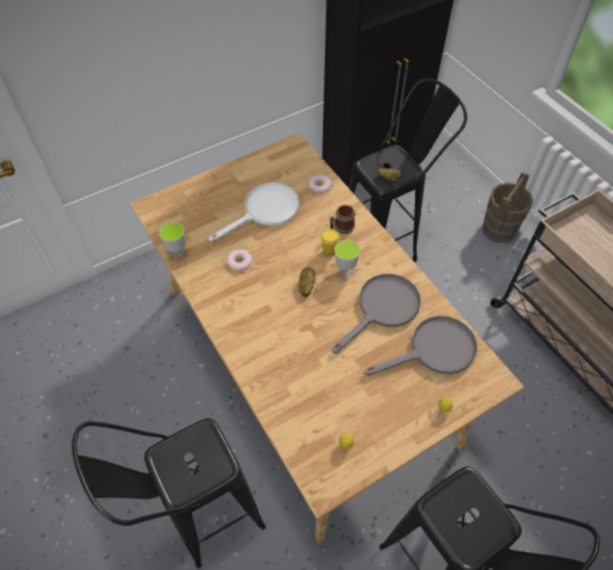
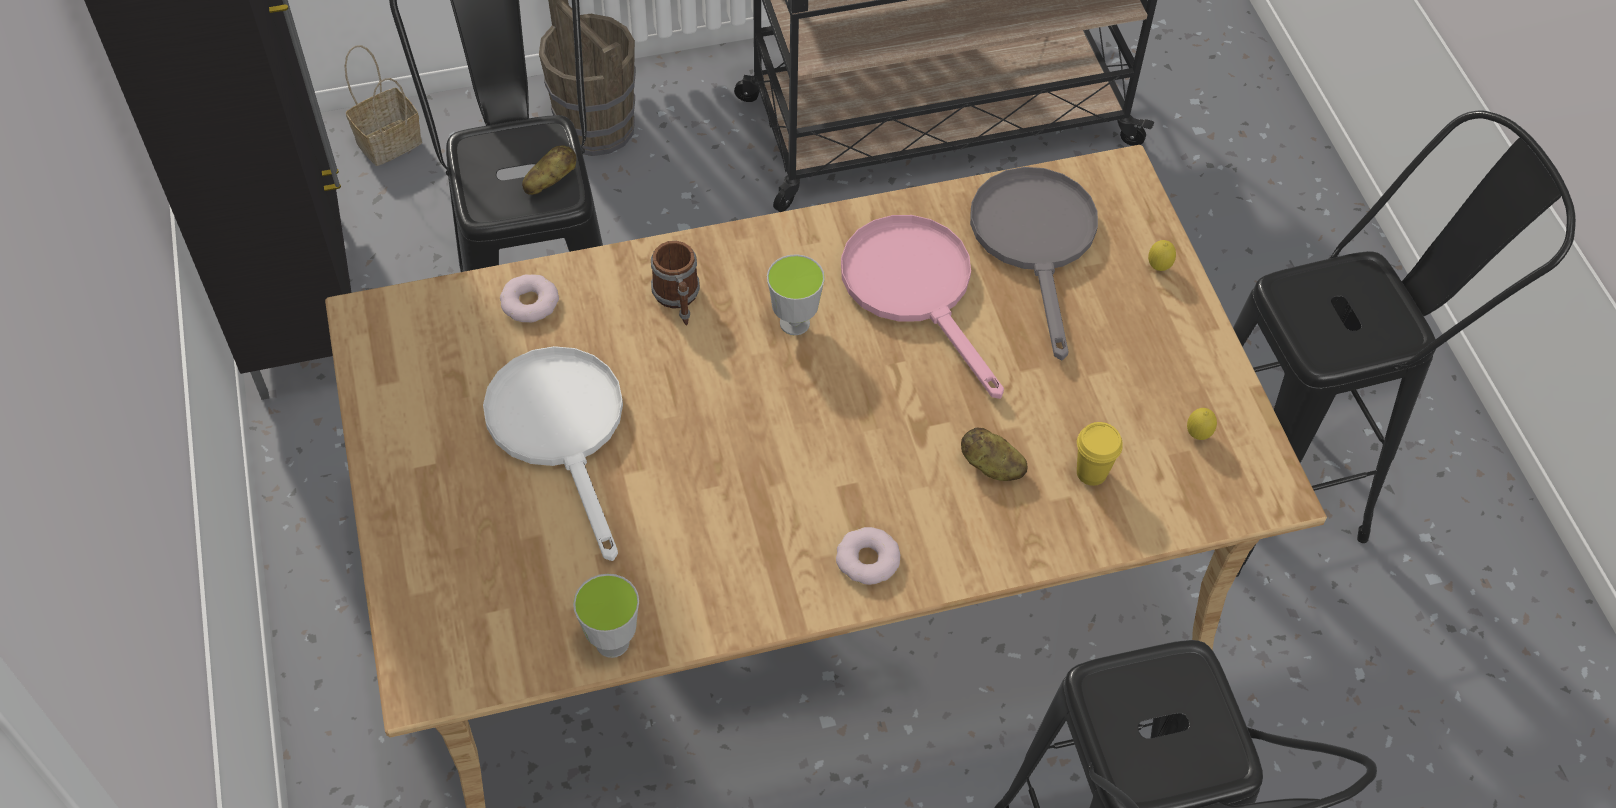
camera: 75 degrees left, 0 degrees up
donut [227,249,252,271] -> donut moved to [836,527,900,585]
potato [298,267,315,297] -> potato moved to [961,427,1027,481]
yellow cup [321,229,340,256] -> yellow cup moved to [1077,422,1123,486]
grey frying pan [332,274,421,353] -> pink frying pan [841,215,1004,399]
none -> basket [344,45,422,166]

